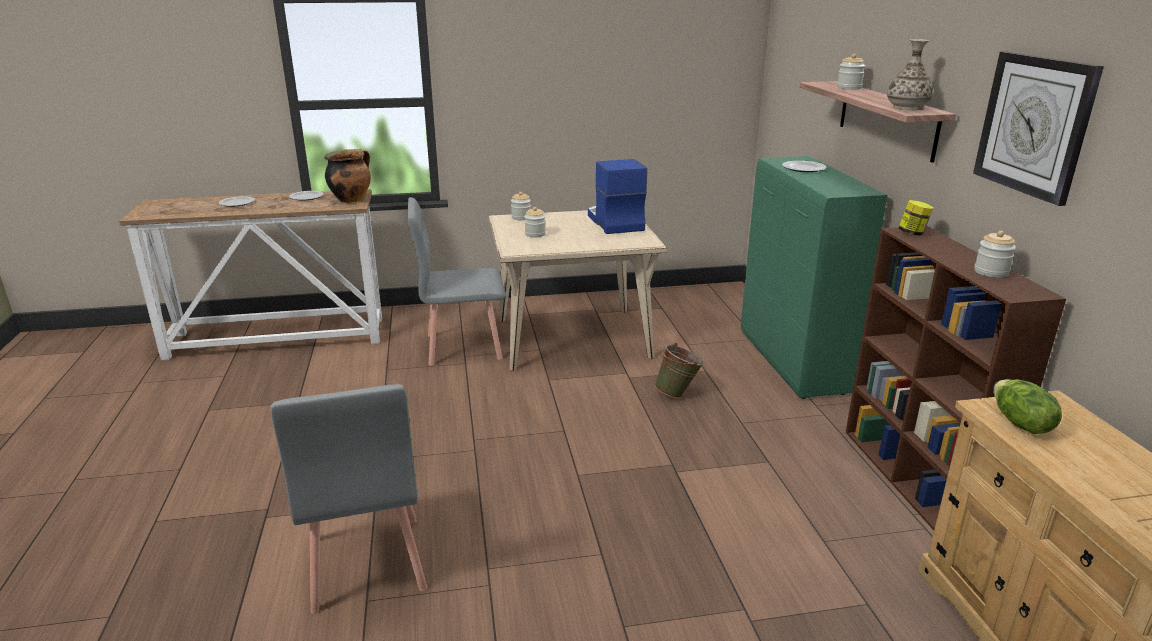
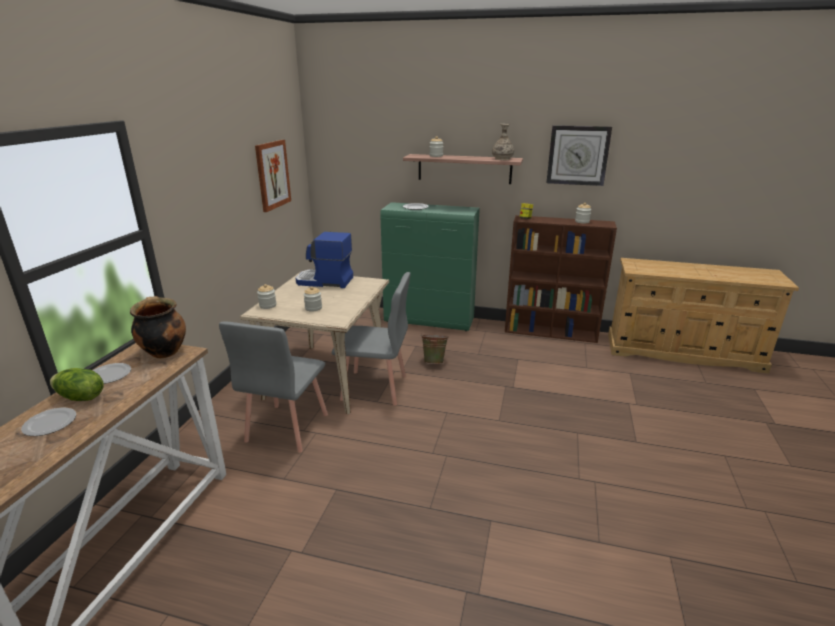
camera: 65 degrees left, 0 degrees up
grey chair [270,384,427,614] -> grey chair moved to [331,272,411,406]
lettuce [993,379,1062,434] -> lettuce moved to [50,368,104,401]
none -> picture [255,140,291,212]

